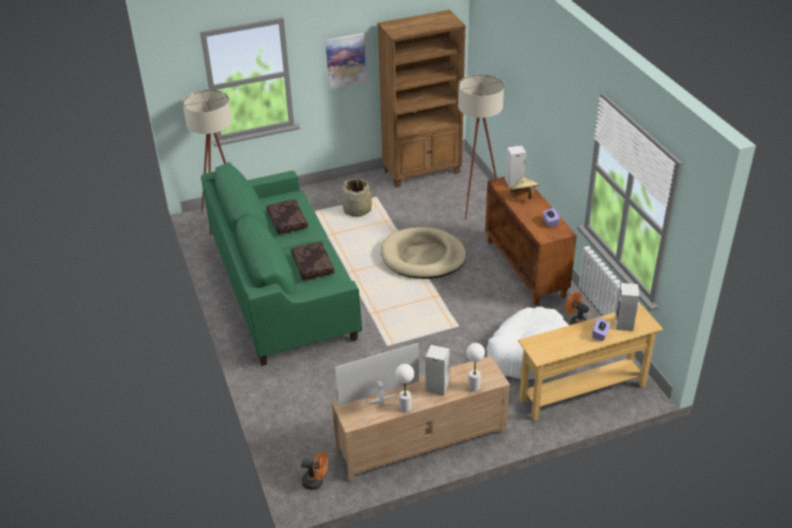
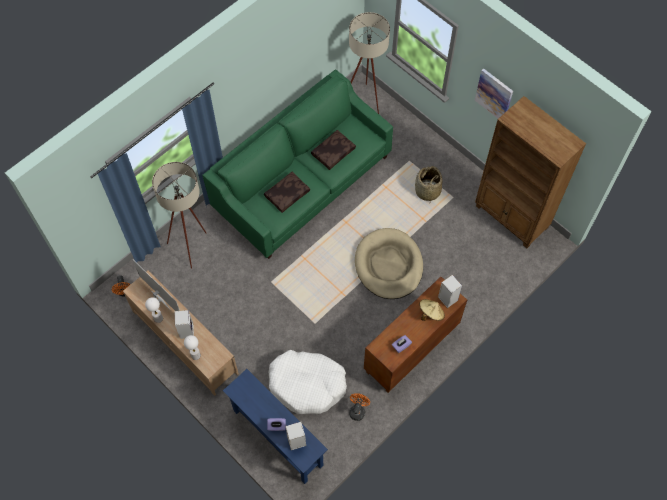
camera: 65 degrees right, 25 degrees up
beige floor lamp [458,74,504,219] -> beige floor lamp moved to [152,162,207,269]
beige console table [518,305,663,421] -> blue console table [223,369,328,484]

